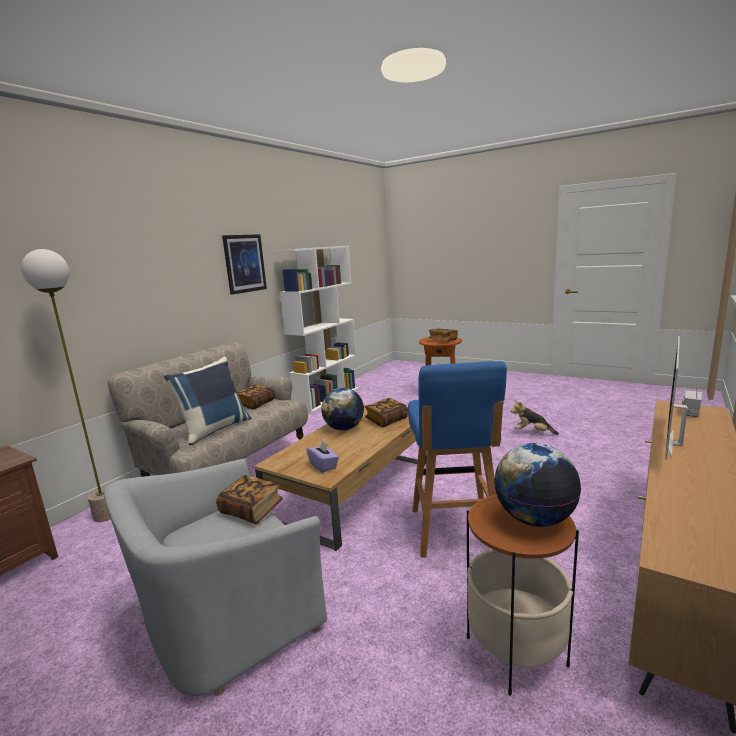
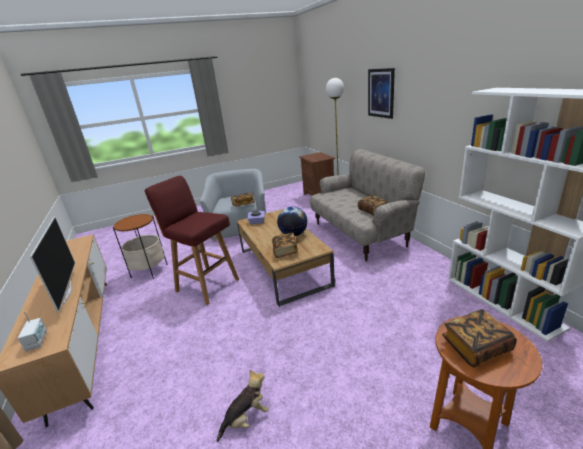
camera: 125 degrees right, 10 degrees up
blue pillow [164,357,251,446] -> none
picture [222,234,267,295] -> picture moved to [368,68,395,119]
blue stool [408,361,507,558] -> red stool [145,176,239,305]
globe [494,443,581,527] -> none

